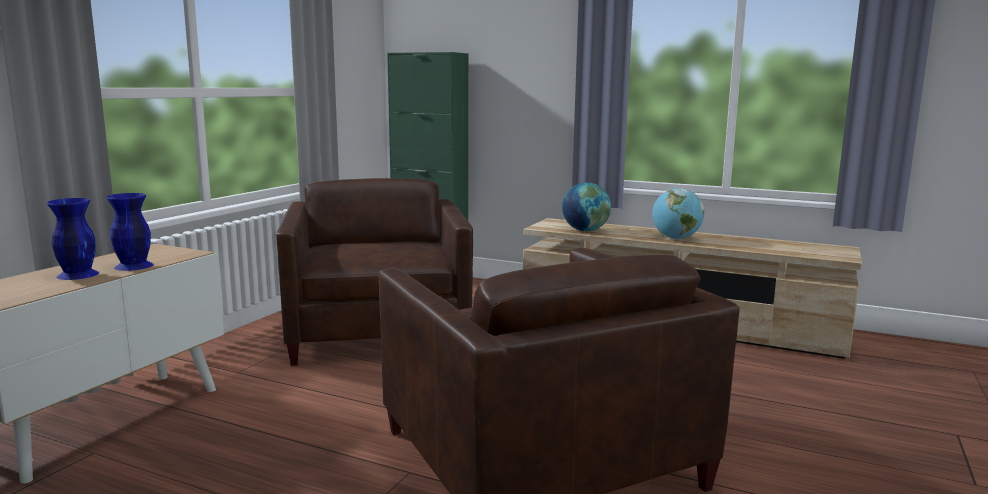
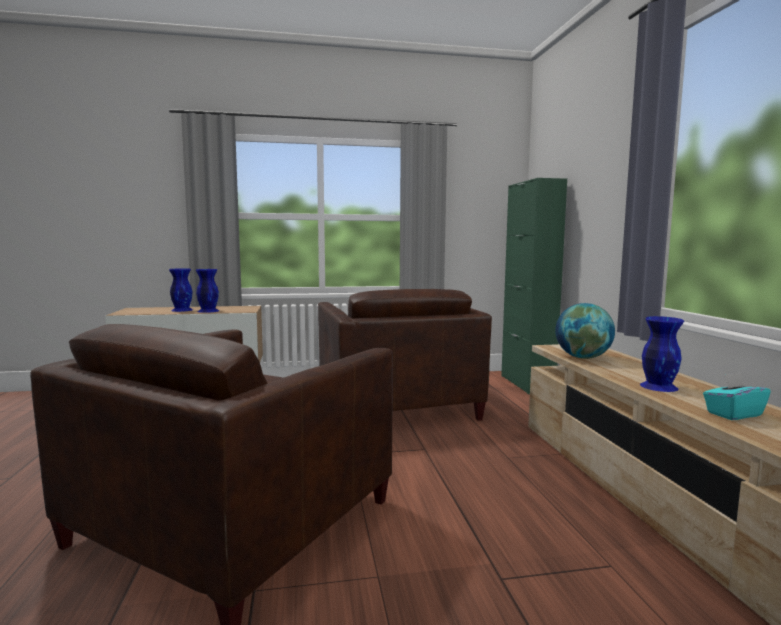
camera: 55 degrees right, 5 degrees down
brown armchair [276,178,473,366] -> brown armchair turned 120 degrees clockwise [318,289,492,421]
globe [652,188,704,239] -> blue vase [640,316,684,392]
none -> turquoise tissue box [703,373,771,420]

